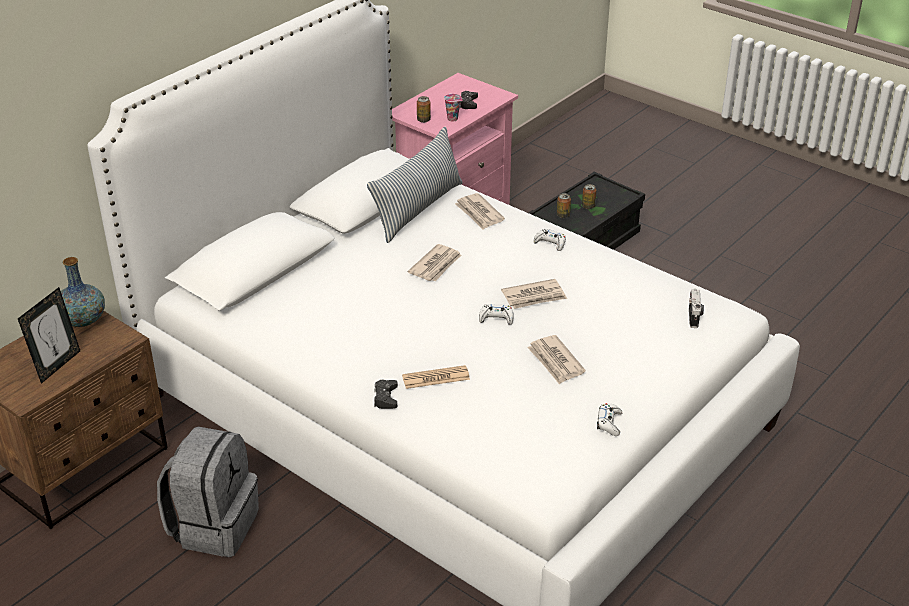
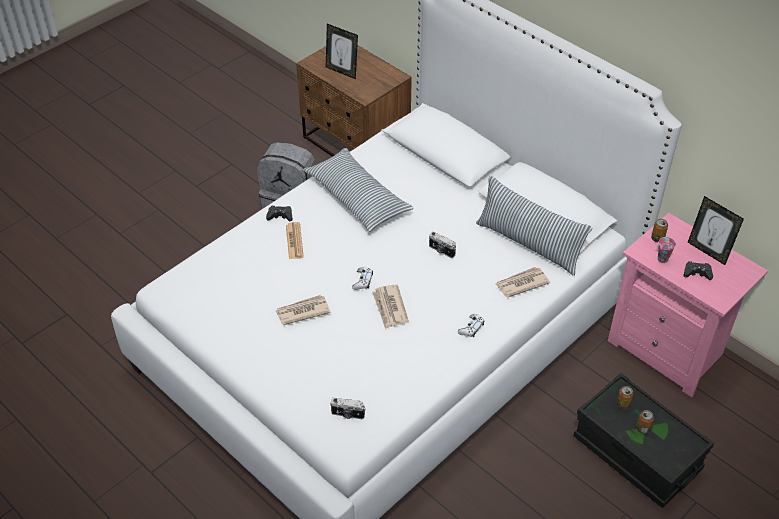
camera: 95 degrees right, 10 degrees up
vase [61,257,105,327] -> none
newspaper [408,244,461,282] -> camera [429,232,456,258]
white game controller [597,403,622,436] -> none
none -> pillow [303,148,414,232]
none -> picture frame [687,196,744,265]

